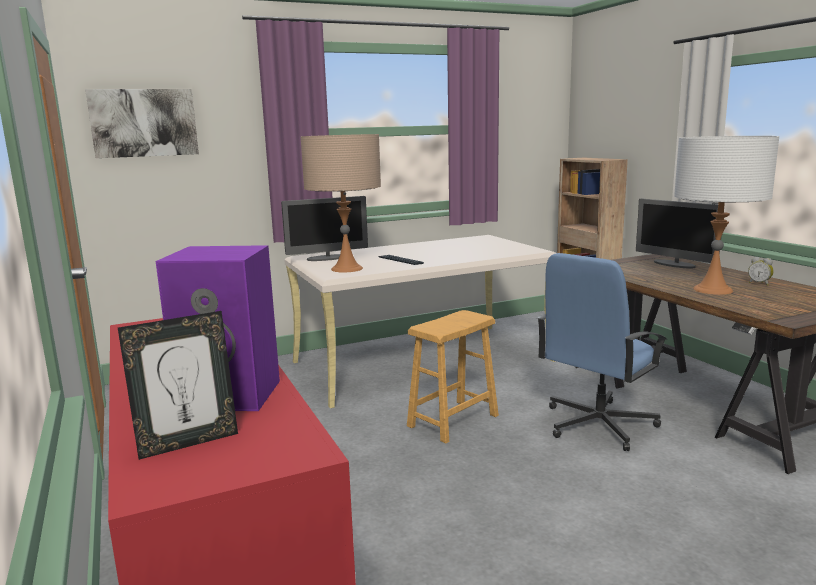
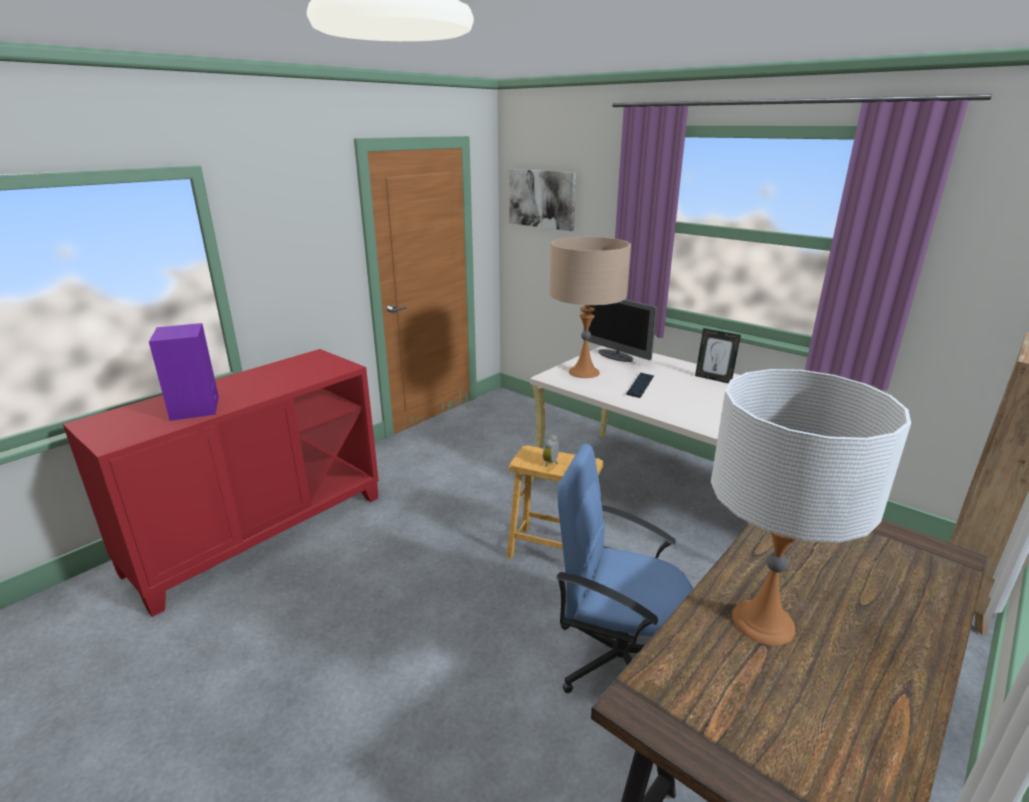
camera: 65 degrees right, 10 degrees up
picture frame [118,311,238,460] -> picture frame moved to [695,328,741,383]
monitor [636,199,721,269] -> none
alarm clock [748,257,774,286] -> alarm clock moved to [543,435,559,467]

